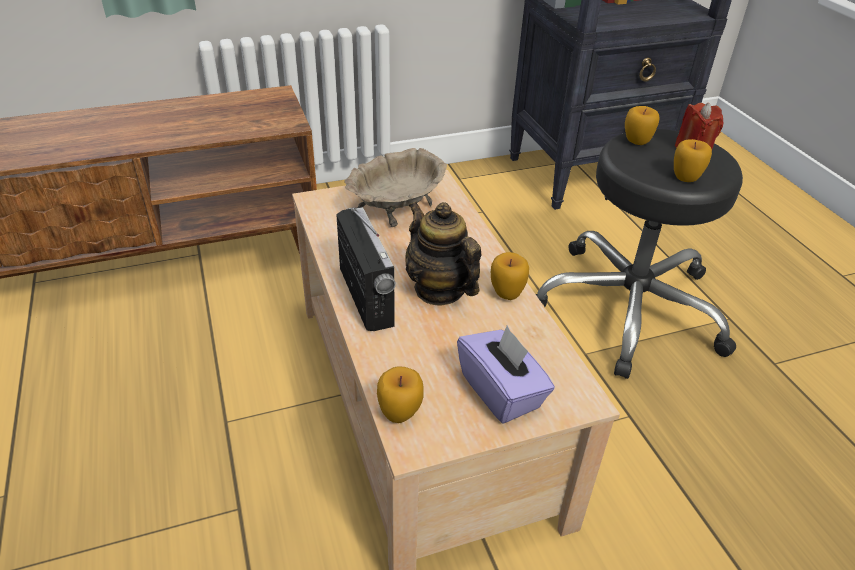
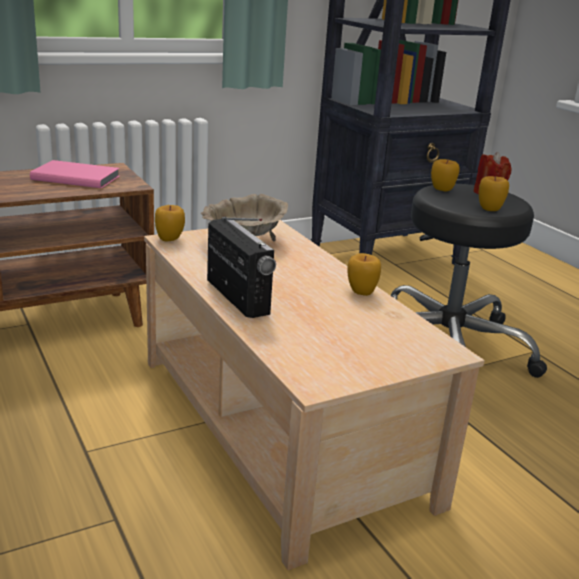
camera: 10 degrees left, 15 degrees down
apple [377,366,424,423] -> apple moved to [155,205,185,242]
teapot [405,202,481,305] -> none
purple tissue box [457,325,555,424] -> none
none -> pink book [30,160,119,188]

